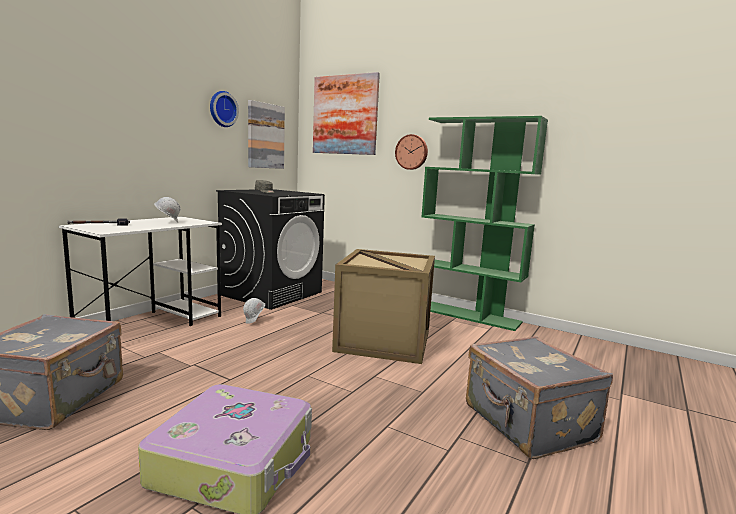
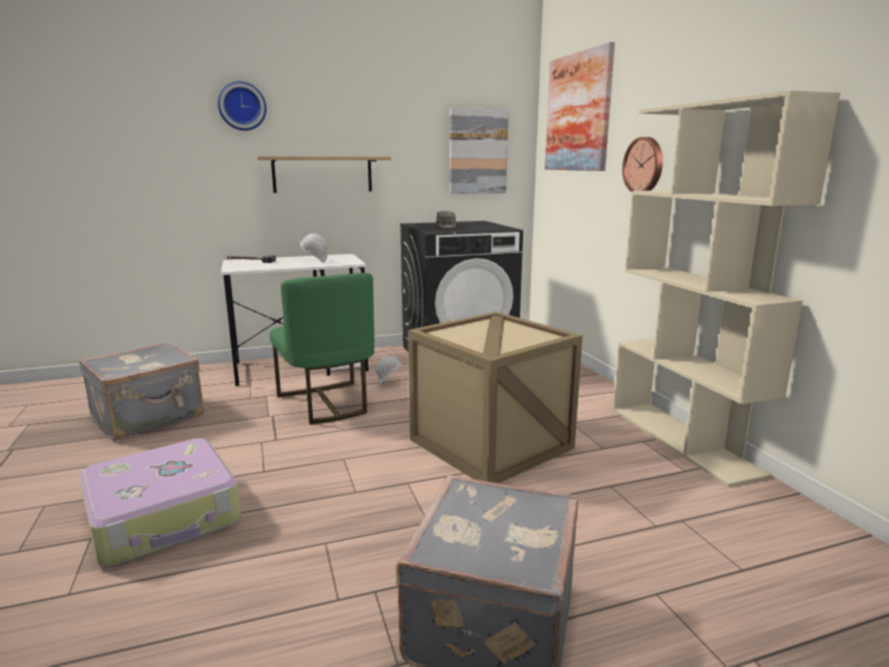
camera: 40 degrees right, 5 degrees up
wall clock [210,91,239,127] -> wall clock moved to [218,81,266,131]
green bookcase [421,116,548,331] -> beige bookcase [613,90,840,487]
none -> shelf [257,156,391,193]
none -> green chair [270,273,374,424]

